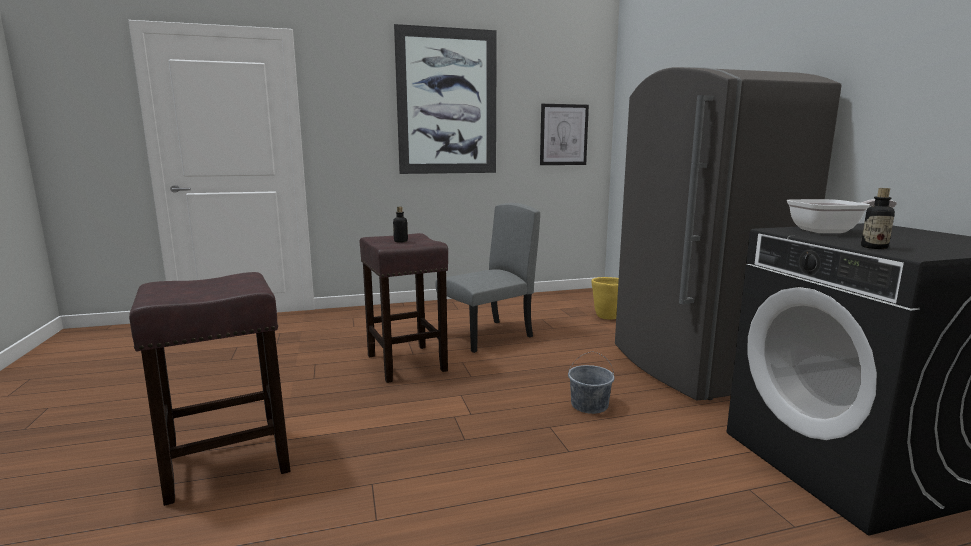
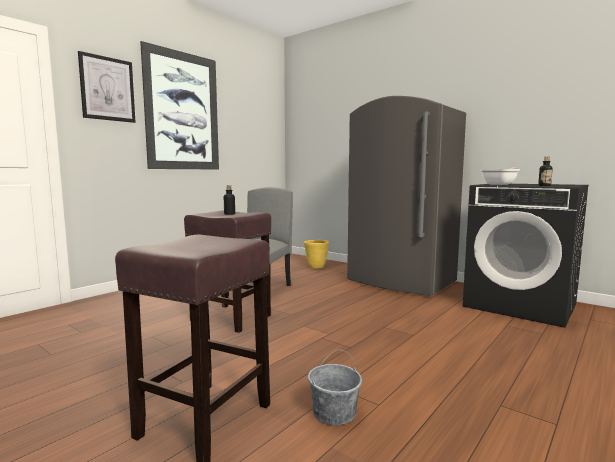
camera: 35 degrees left, 5 degrees down
picture [540,104,589,165] -> picture moved to [78,51,135,123]
grey bucket [568,352,614,414] -> grey bucket moved to [308,350,362,425]

